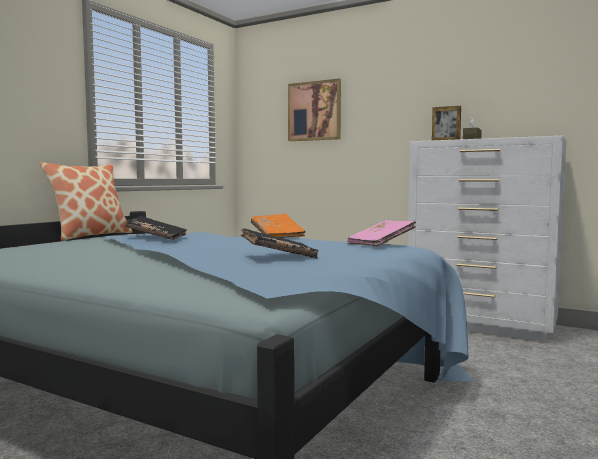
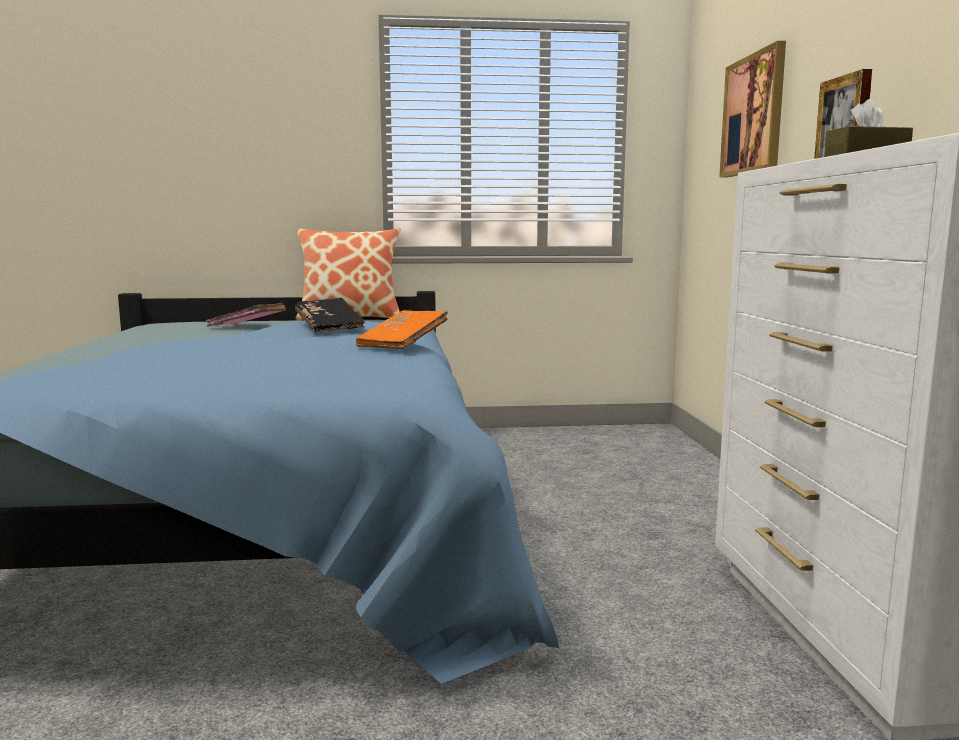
camera: 55 degrees right, 5 degrees up
black book [241,228,319,259] -> none
pink book [348,220,416,246] -> pink book moved to [206,303,286,327]

